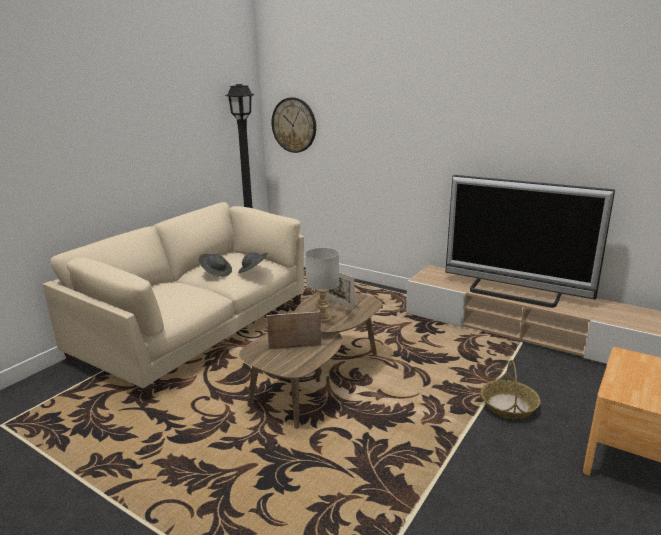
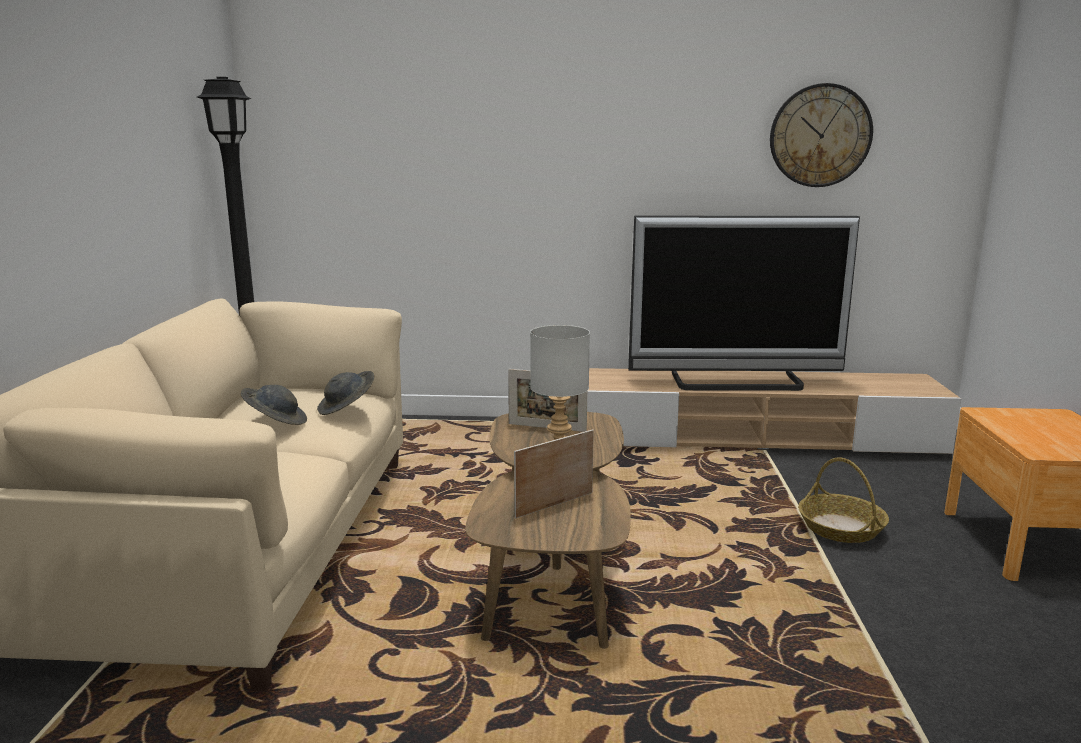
camera: 30 degrees left, 5 degrees down
wall clock [271,97,316,153] -> wall clock moved to [770,83,873,187]

